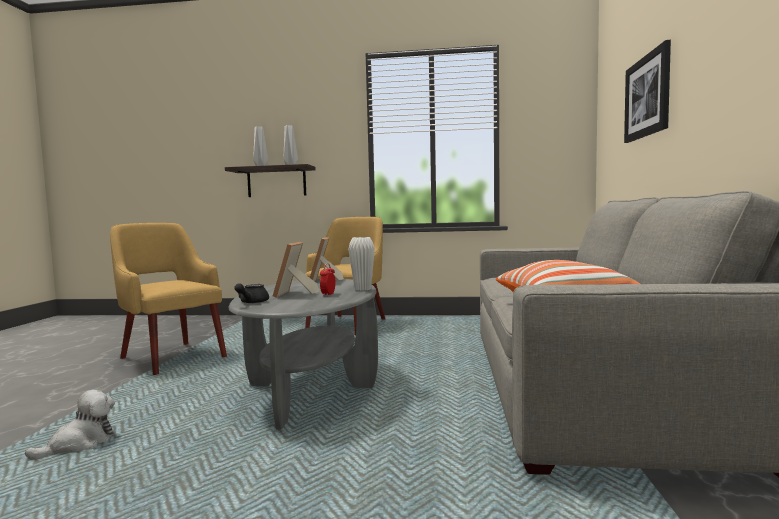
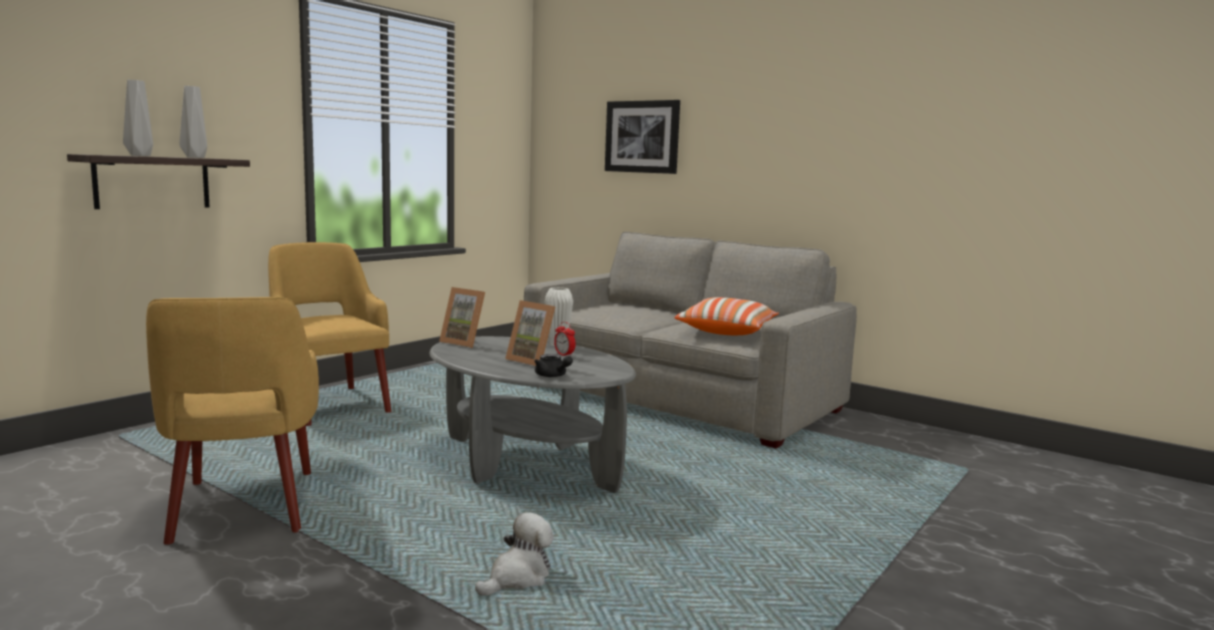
camera: 60 degrees left, 5 degrees up
plush toy [25,390,115,460] -> plush toy turned 60 degrees clockwise [475,513,554,596]
yellow armchair [110,223,227,375] -> yellow armchair turned 90 degrees counterclockwise [146,297,319,545]

